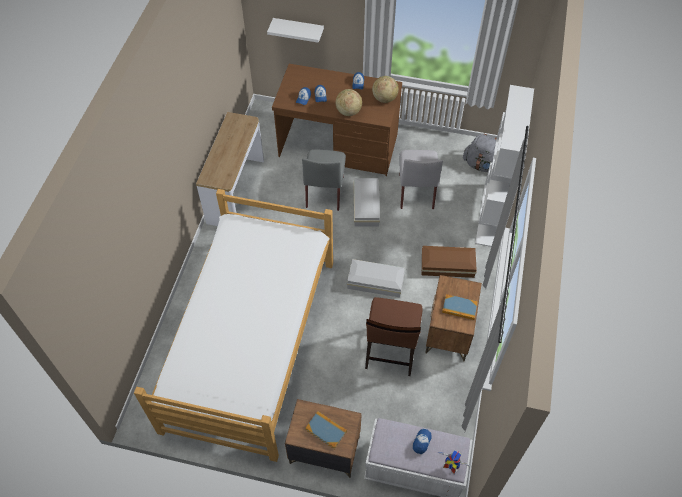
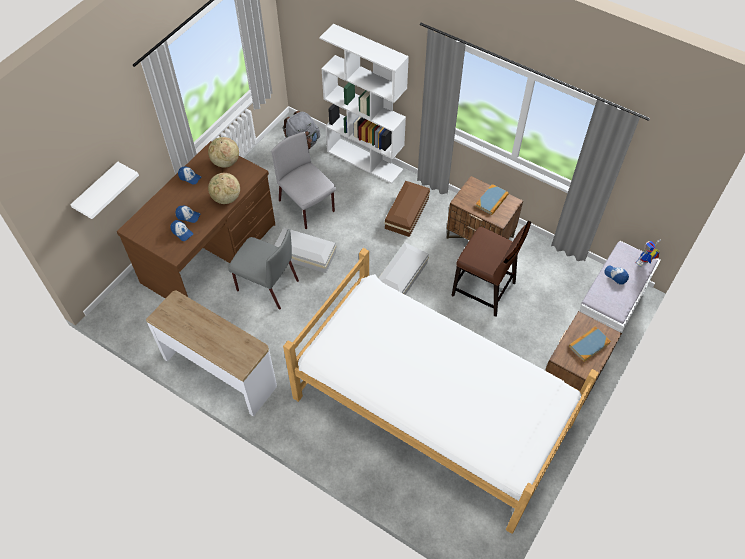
camera: 70 degrees left, 0 degrees up
grey chair [399,150,443,209] -> grey chair turned 150 degrees counterclockwise [271,132,336,229]

